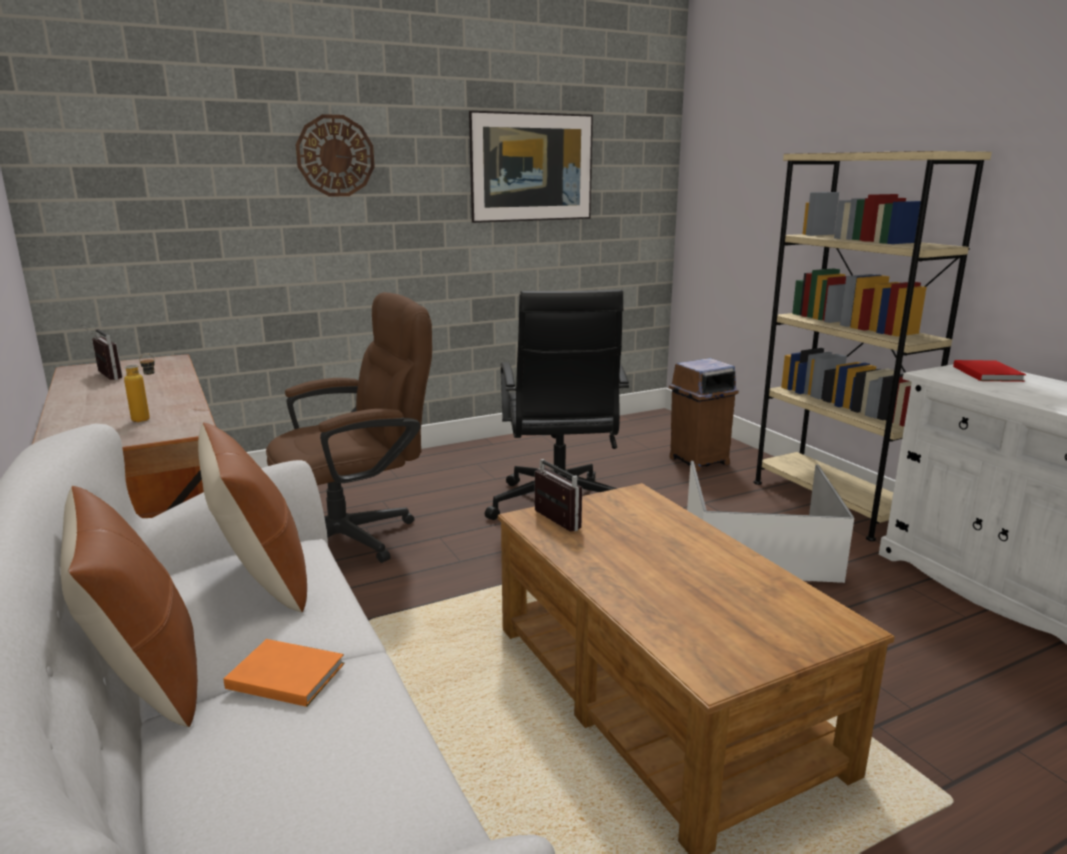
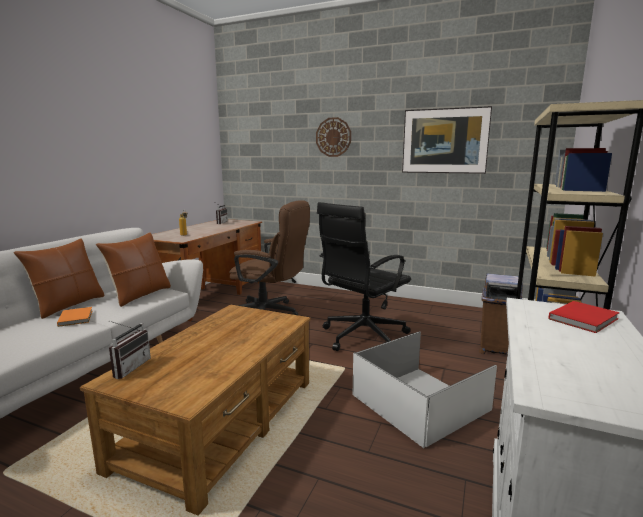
camera: 50 degrees right, 5 degrees down
radio [535,459,582,531] -> radio moved to [109,321,151,379]

